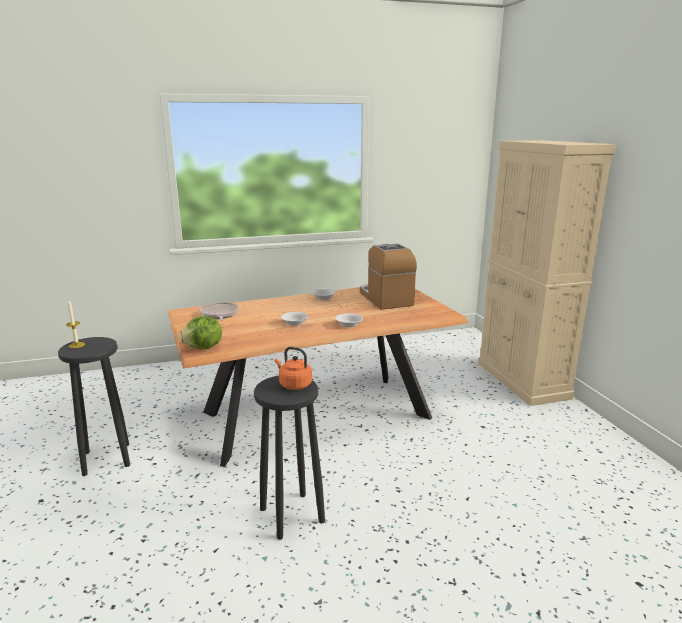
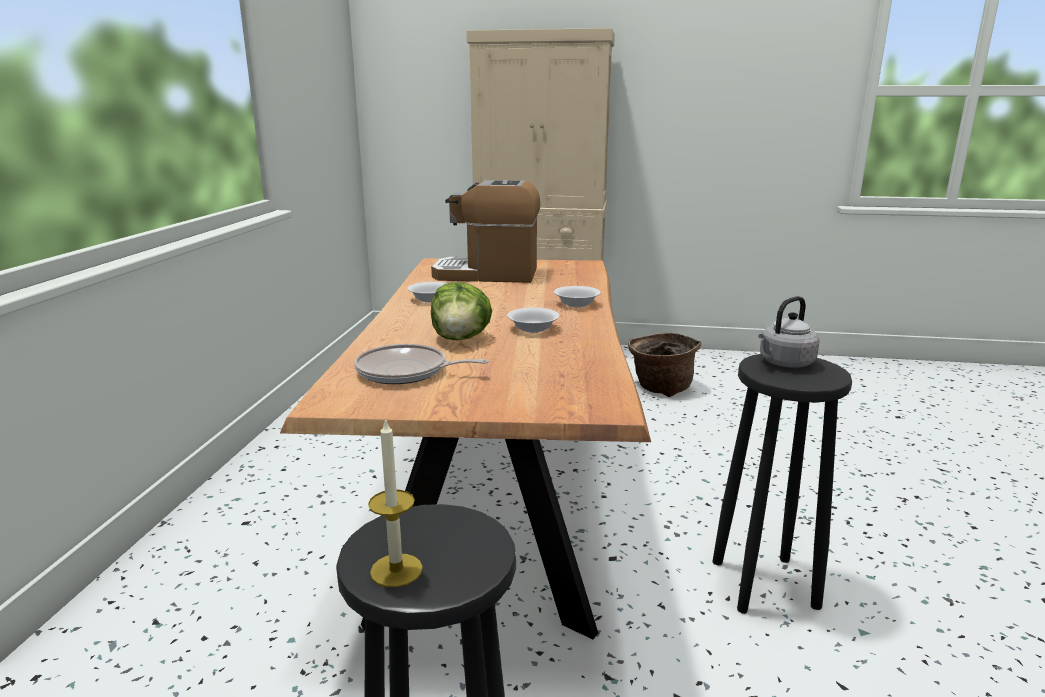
camera: 65 degrees left, 0 degrees up
lettuce [179,316,222,349] -> lettuce moved to [431,282,492,340]
orange kettle [275,347,312,390] -> grey kettle [758,296,820,368]
none -> basket [628,333,702,397]

